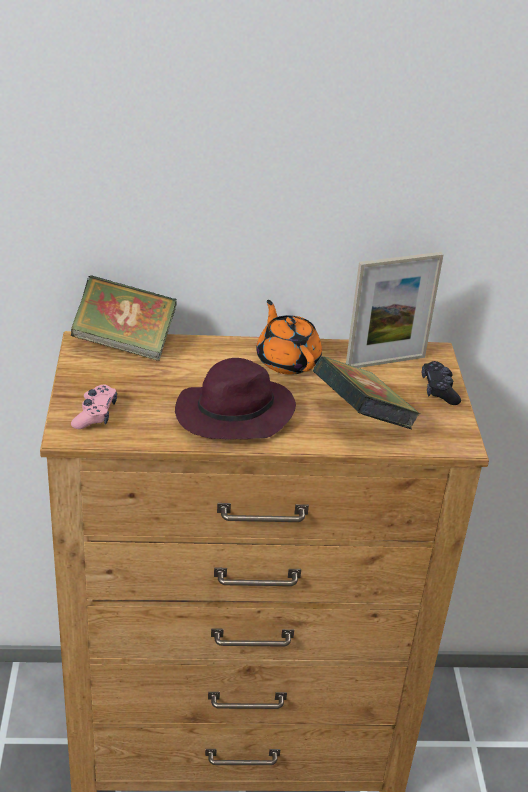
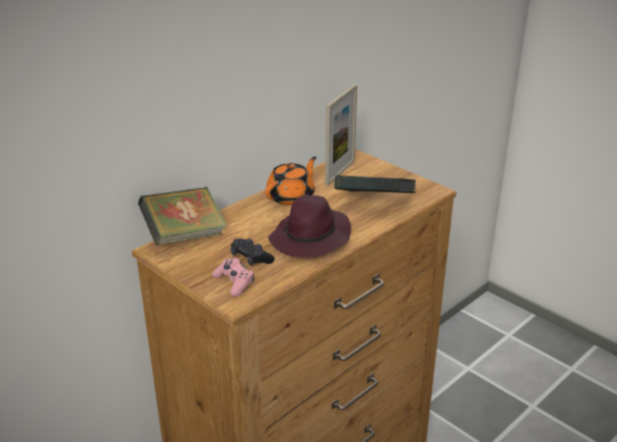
camera: 40 degrees left, 5 degrees down
orange teapot [256,300,322,375] -> orange teapot turned 105 degrees clockwise [265,157,316,206]
black game controller [422,361,461,405] -> black game controller moved to [231,239,275,266]

